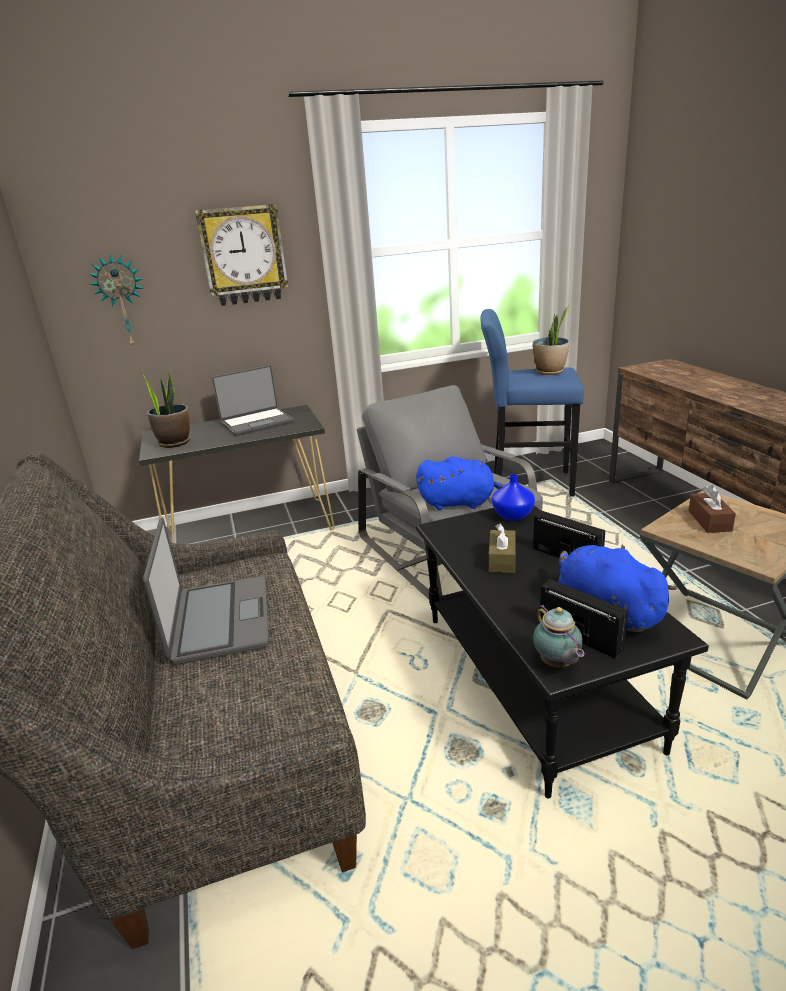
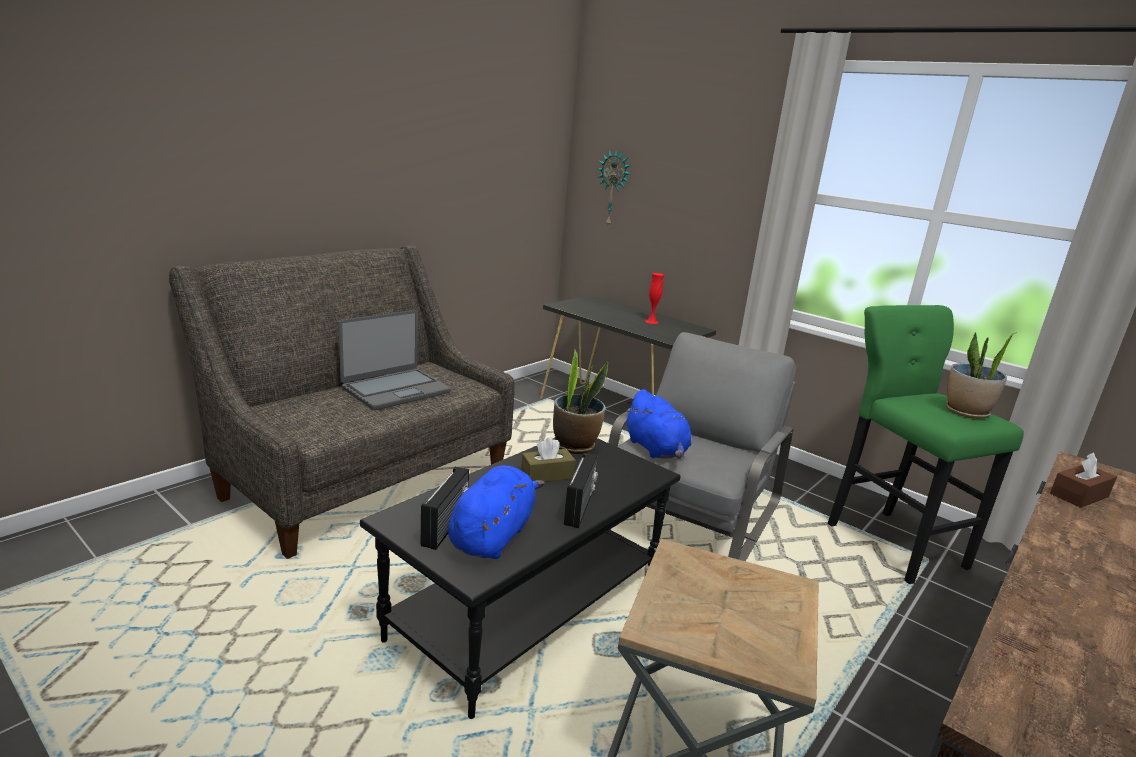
camera: 55 degrees right, 5 degrees down
potted plant [141,371,190,448] -> potted plant moved to [553,348,608,454]
wall clock [195,204,288,306] -> none
laptop [212,365,294,436] -> red vase [645,273,664,324]
blue stool [480,309,584,496] -> green stool [827,305,1024,584]
blue vase [492,474,535,521] -> none
teapot [533,605,585,668] -> none
brown tissue box [688,485,736,533] -> brown tissue box moved to [1050,452,1117,508]

